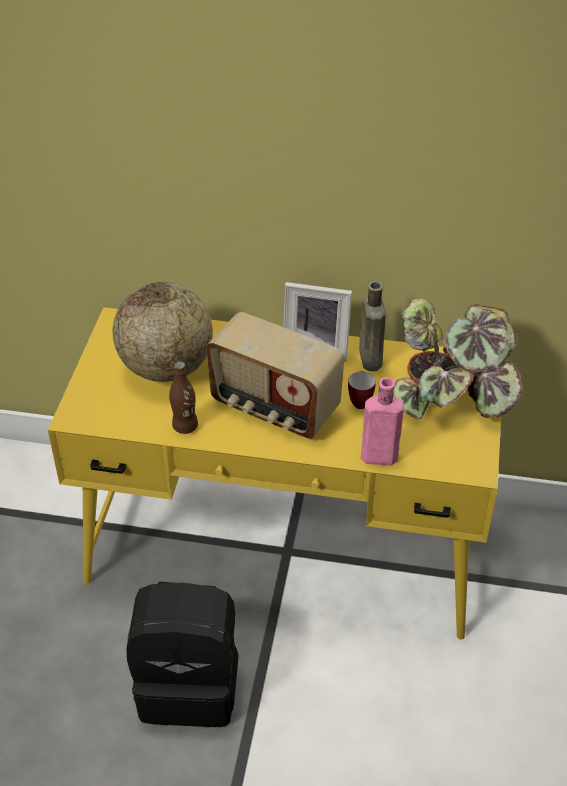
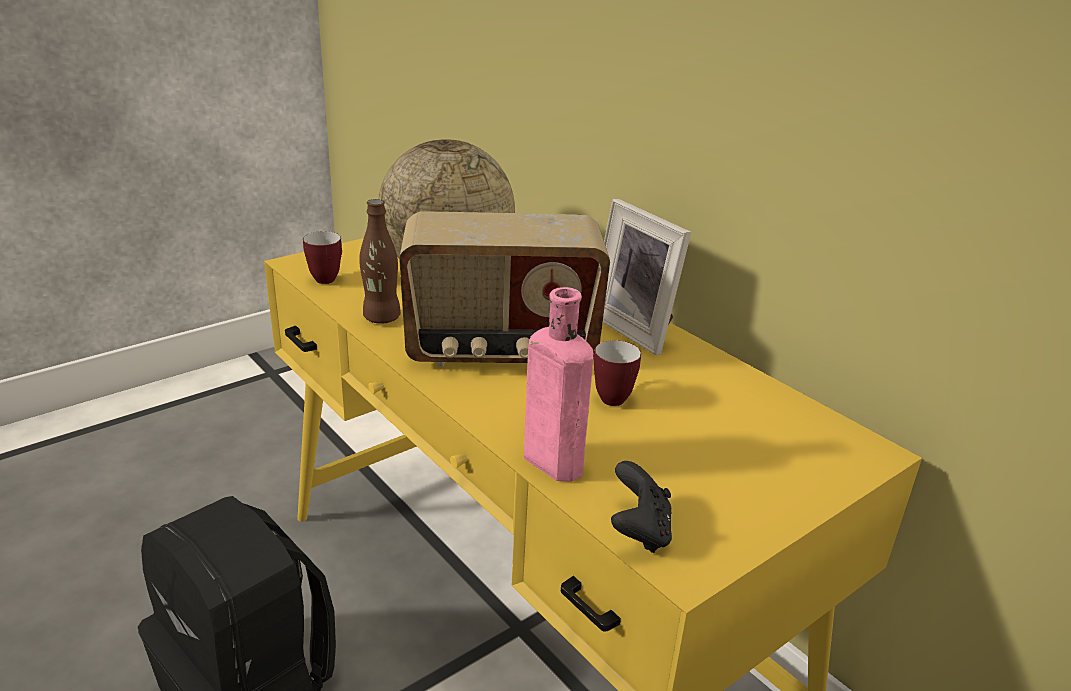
camera: 40 degrees right, 15 degrees down
radio [206,312,344,439] -> radio turned 75 degrees counterclockwise [399,211,610,367]
brown bottle [359,281,386,371] -> none
potted plant [393,298,523,420] -> none
none -> mug [303,231,342,284]
none -> black game controller [611,461,672,553]

